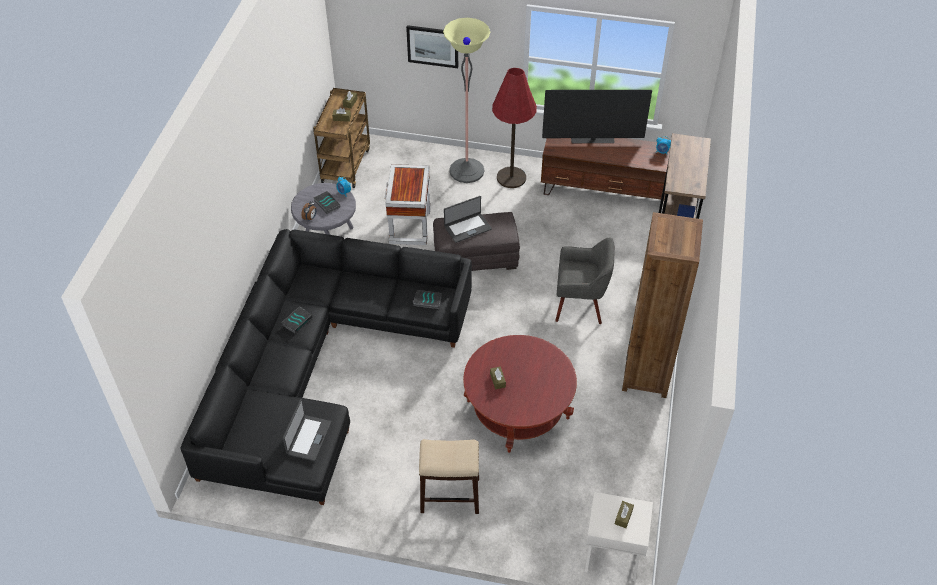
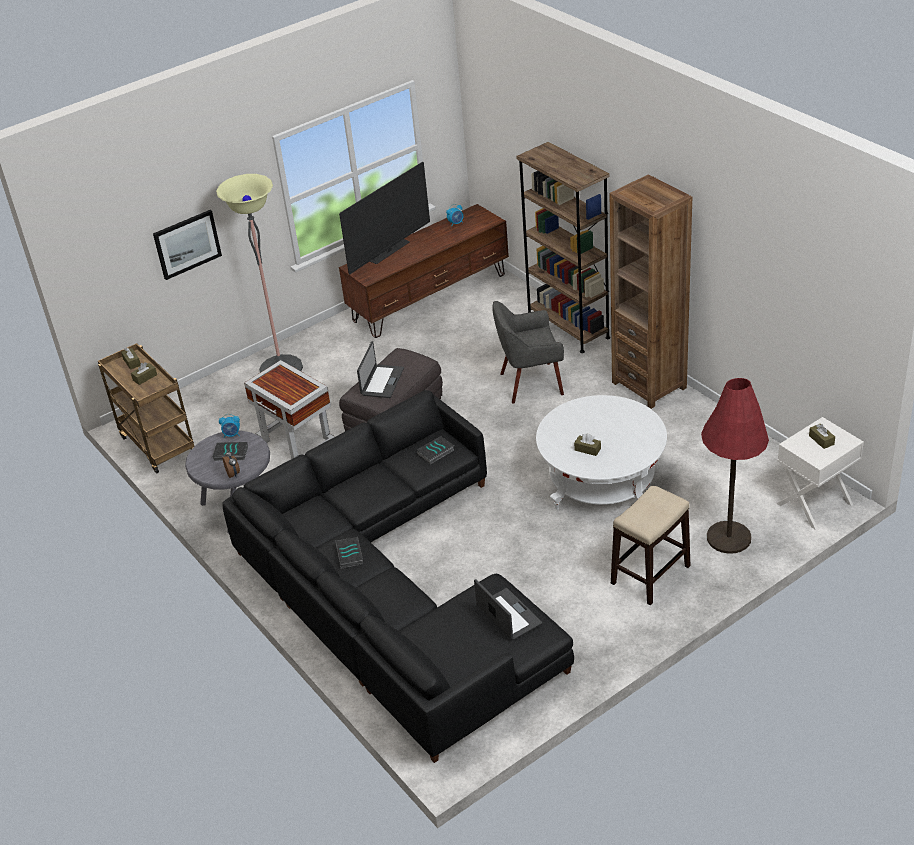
camera: 45 degrees left, 10 degrees down
red coffee table [463,335,577,453] -> white coffee table [536,395,667,510]
red floor lamp [492,68,537,188] -> red floor lamp moved to [701,378,769,554]
grey armchair [555,237,615,324] -> grey armchair turned 150 degrees counterclockwise [492,301,564,404]

